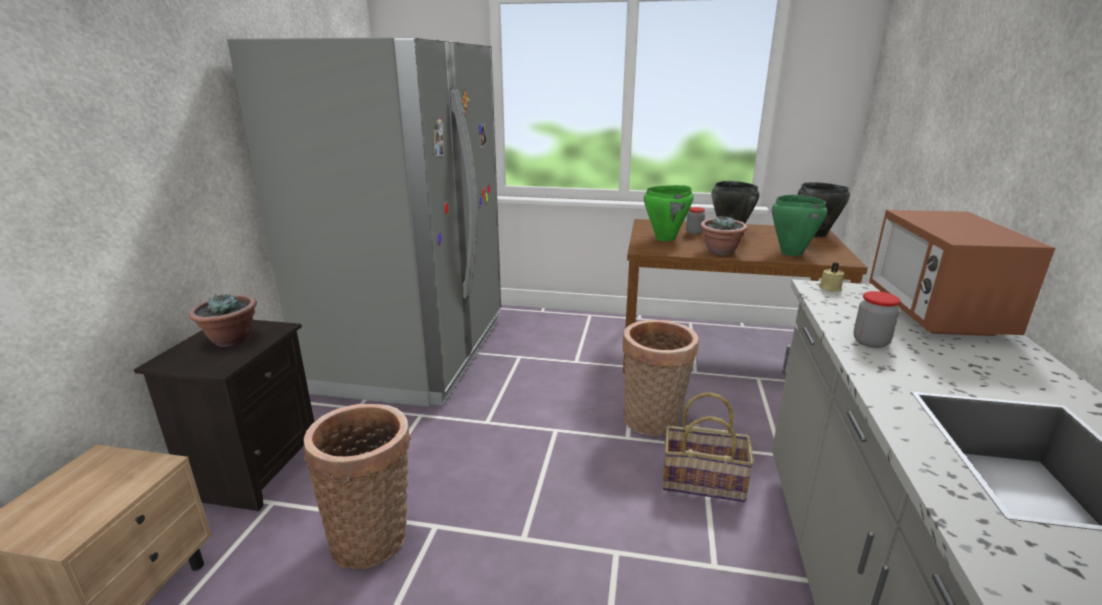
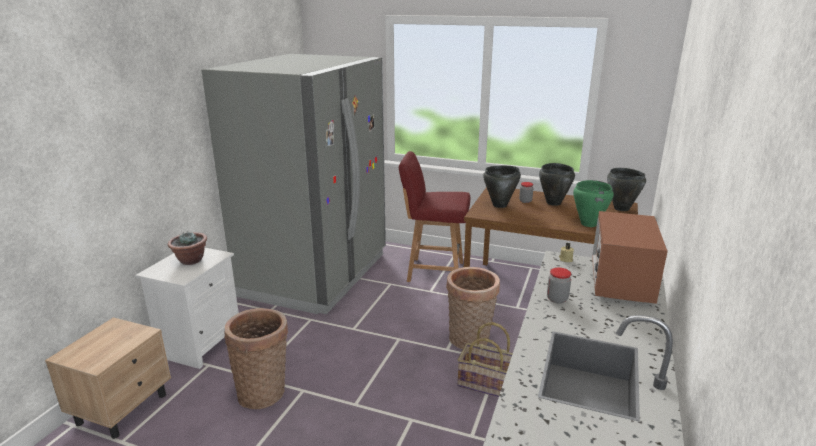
camera: 10 degrees right, 0 degrees up
black nightstand [134,320,314,511] -> white nightstand [135,248,239,369]
green cooking pot [644,185,694,241] -> black cooking pot [483,166,521,208]
potted plant [700,216,747,255] -> none
none -> red chair [399,151,470,282]

